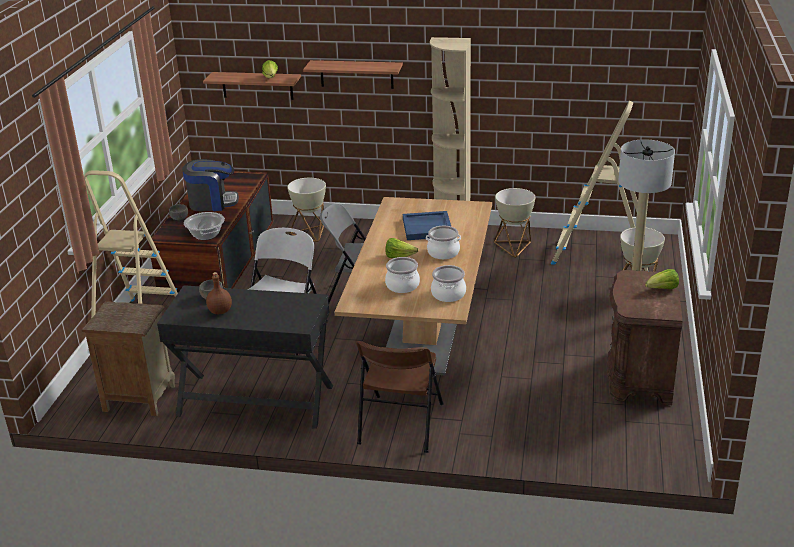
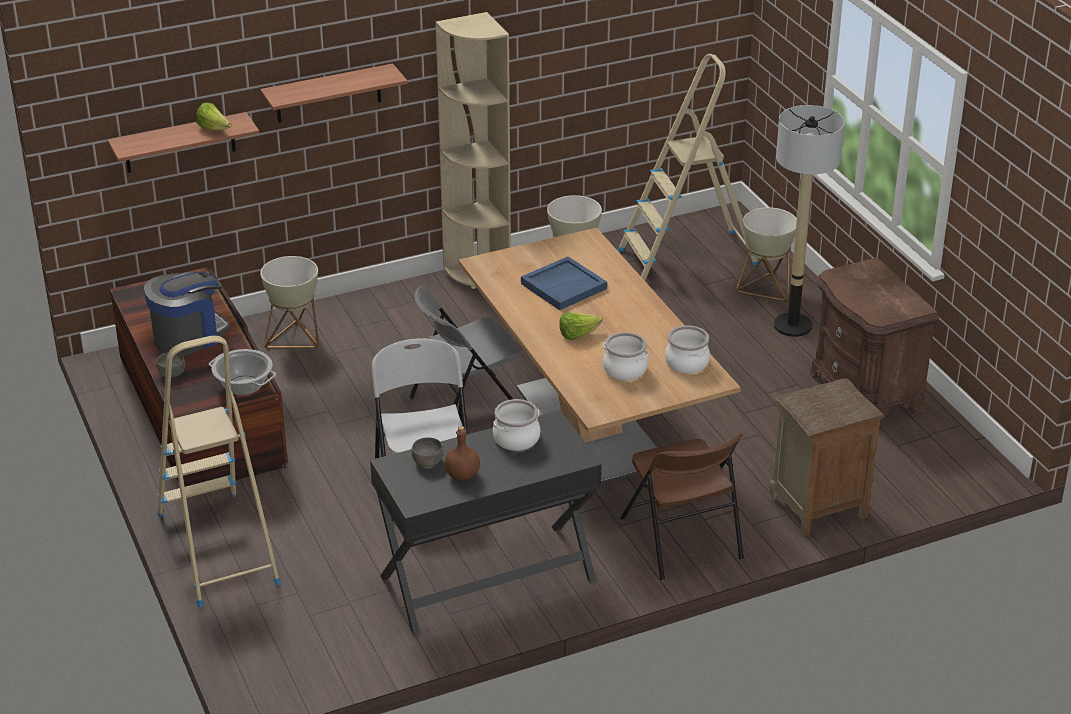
camera: 35 degrees left, 5 degrees up
beige nightstand [81,301,175,416] -> beige nightstand moved to [769,378,885,537]
cooking pot [426,226,461,259] -> cooking pot moved to [493,399,540,451]
lettuce [645,269,679,289] -> none

